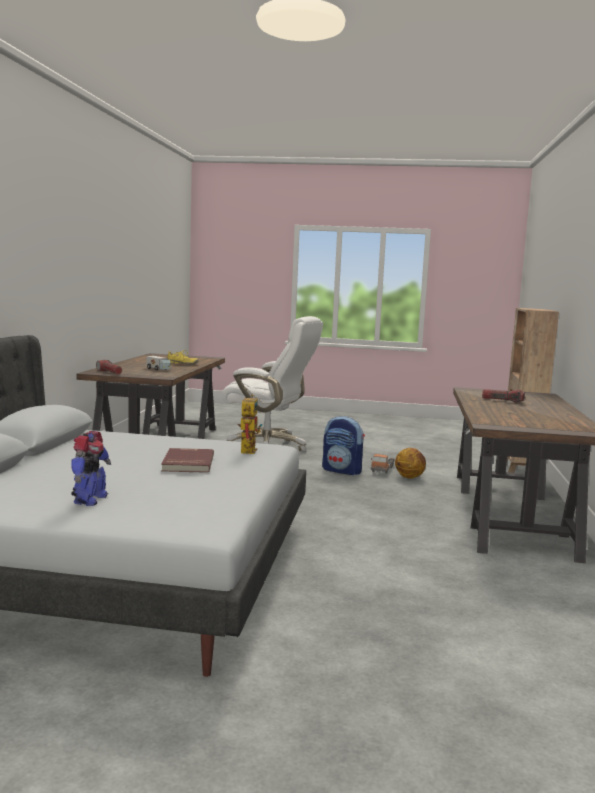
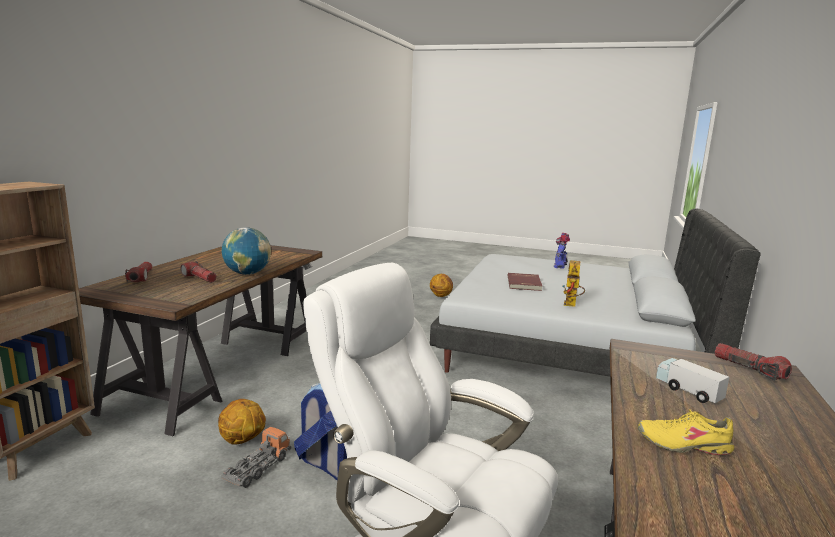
camera: 170 degrees left, 5 degrees up
toy robot [237,395,262,454] -> toy robot moved to [562,260,585,307]
none -> flashlight [125,262,152,282]
none -> globe [222,227,271,275]
none -> basketball [430,274,453,297]

